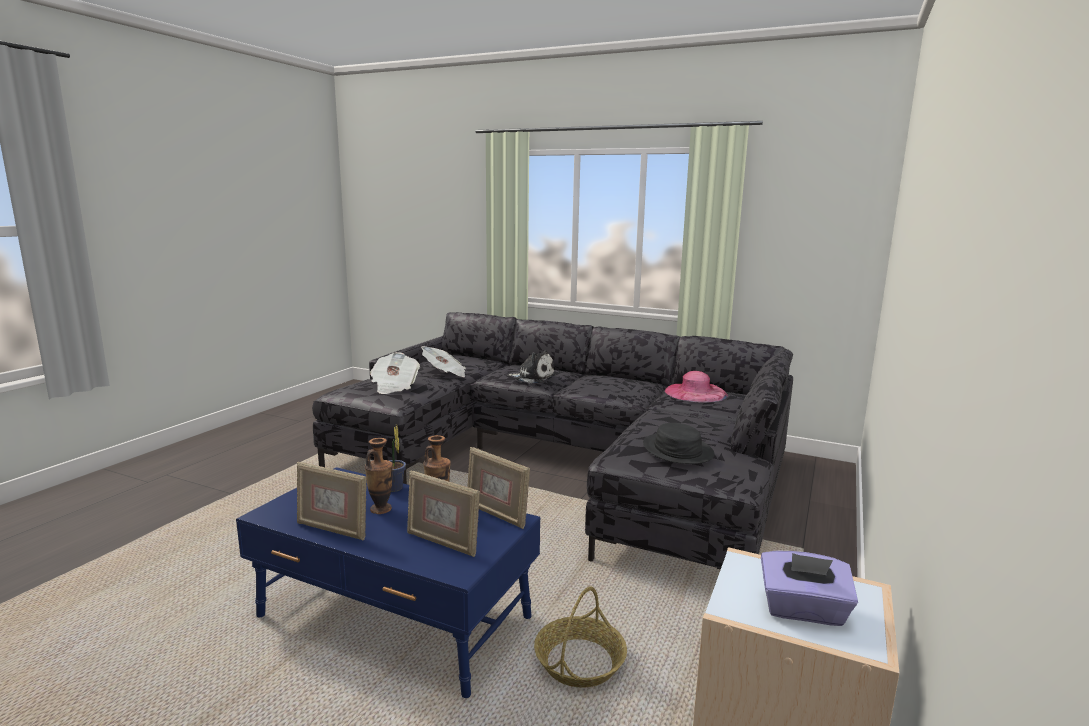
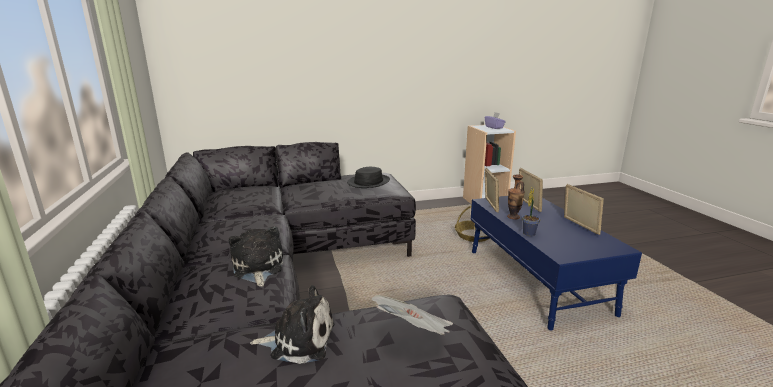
camera: 130 degrees left, 5 degrees up
vase [365,438,393,514] -> none
newspaper [421,346,466,377] -> plush toy [250,285,334,364]
pink hat [665,371,728,402] -> none

